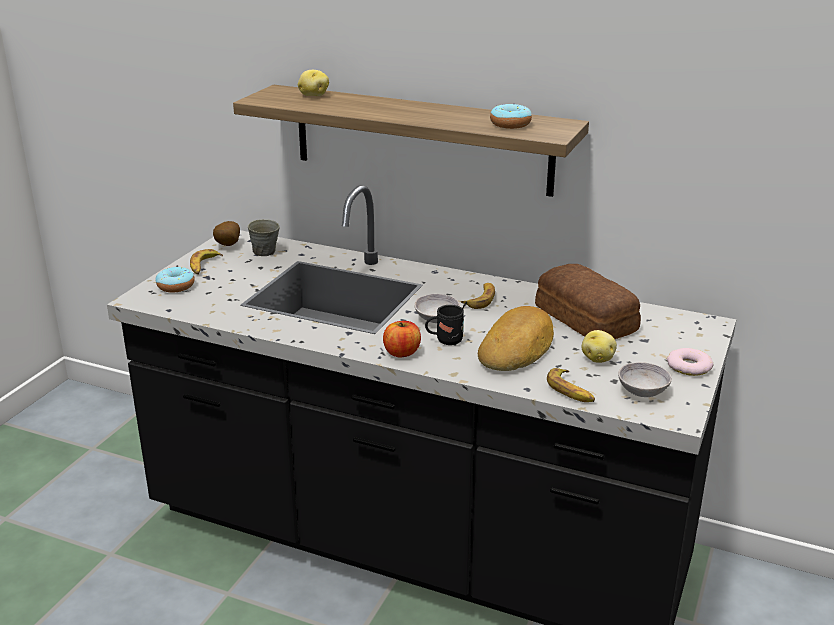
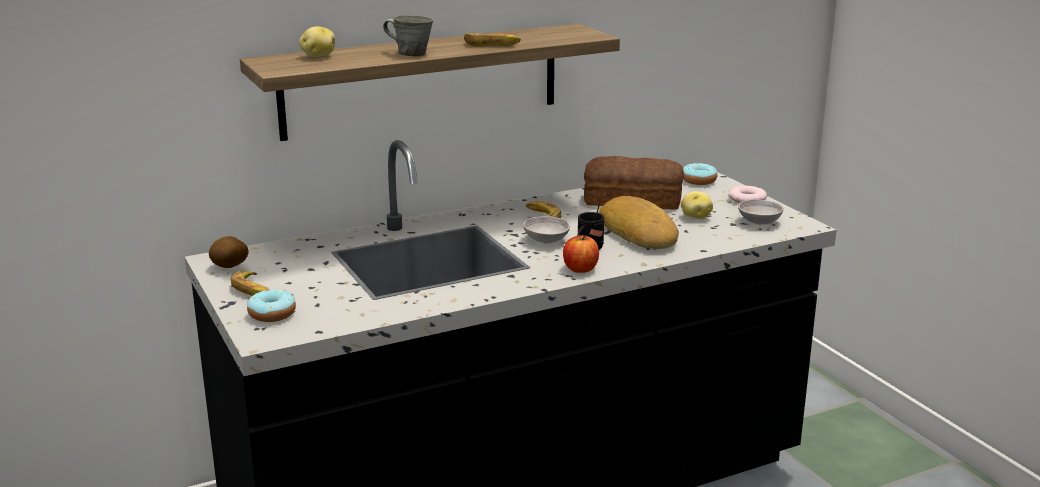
camera: 50 degrees left, 5 degrees down
grey mug [248,219,280,256] -> grey mug moved to [383,15,433,56]
donut [490,104,532,129] -> donut moved to [683,163,718,185]
banana [547,368,595,402] -> banana moved to [464,33,521,46]

